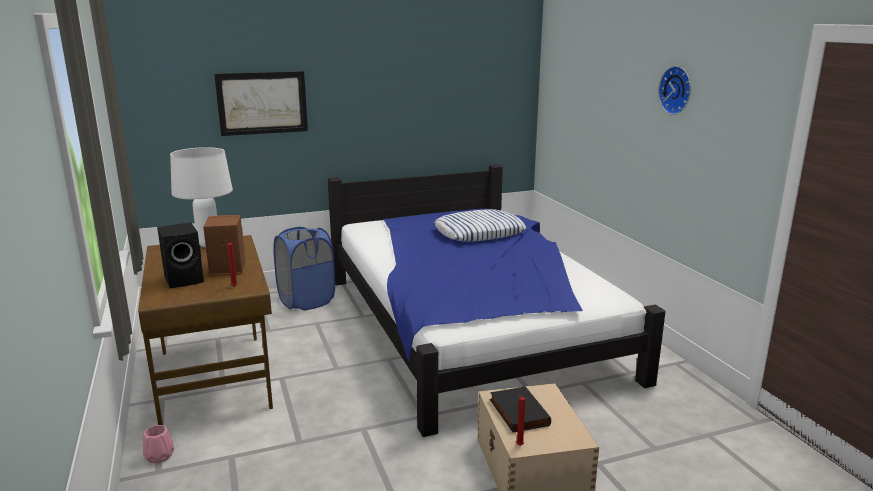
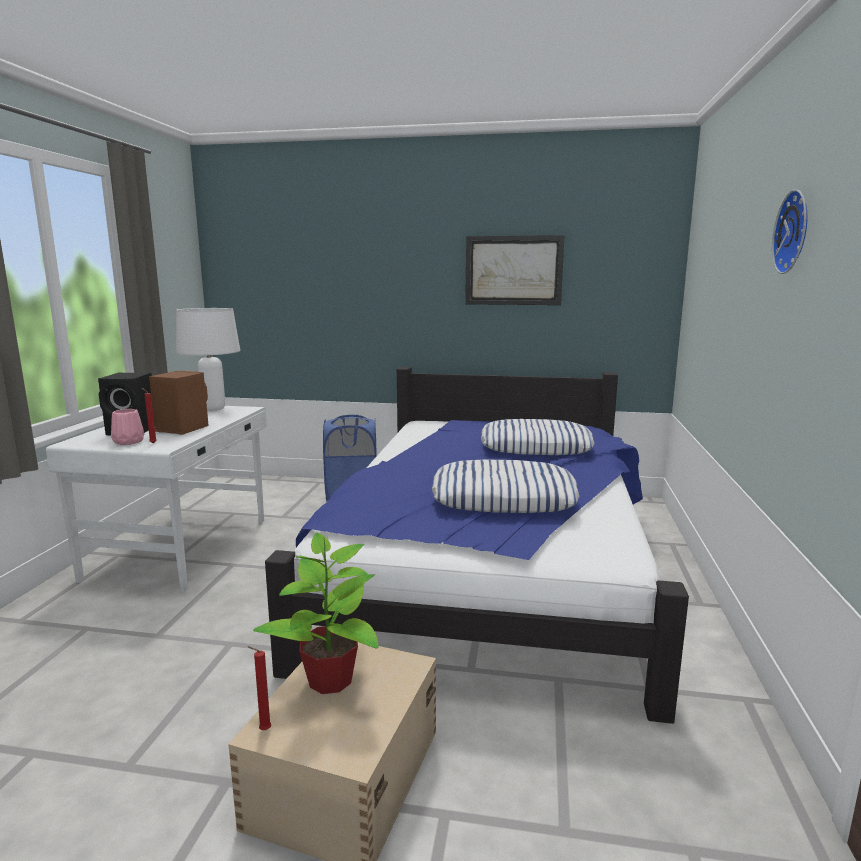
camera: 30 degrees right, 5 degrees down
brown desk [138,235,273,425] -> white desk [46,406,267,593]
pink vase [143,425,174,463] -> pink vase moved to [111,409,144,445]
picture [214,71,308,136] -> picture moved to [465,235,565,305]
black book [490,386,551,433] -> potted plant [253,532,379,694]
none -> pillow [432,459,580,513]

